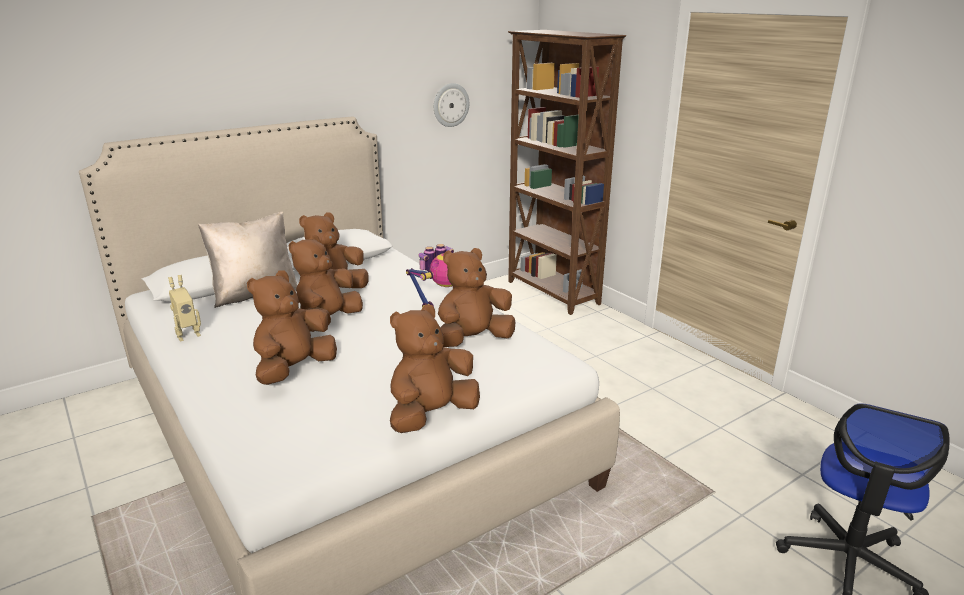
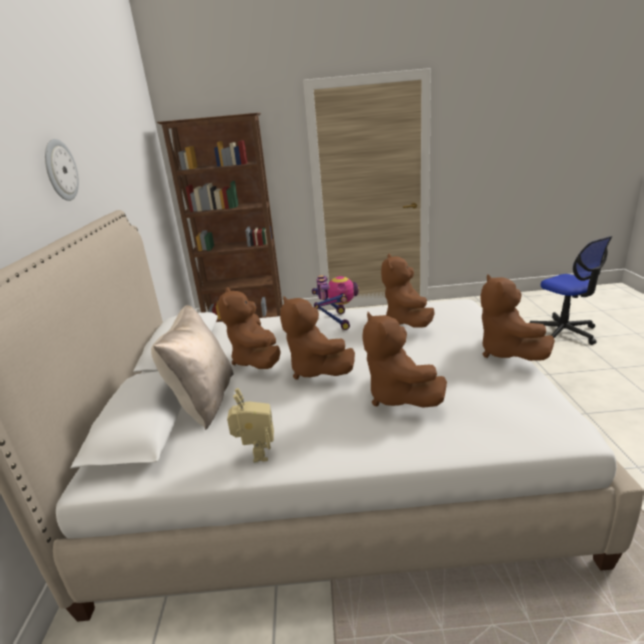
camera: 55 degrees left, 0 degrees up
wall clock [434,83,469,127] -> wall clock moved to [45,139,79,201]

